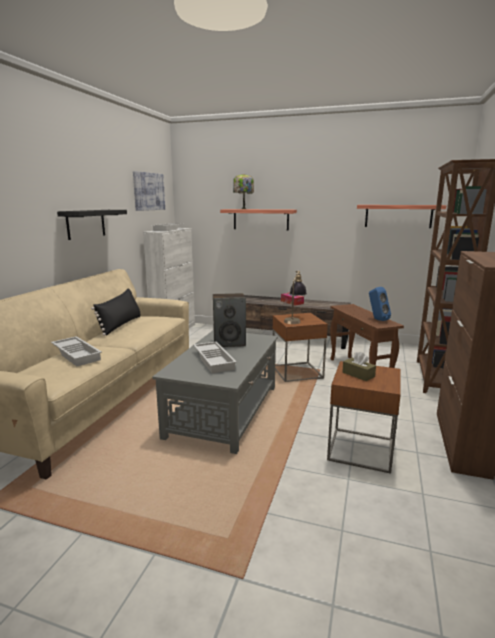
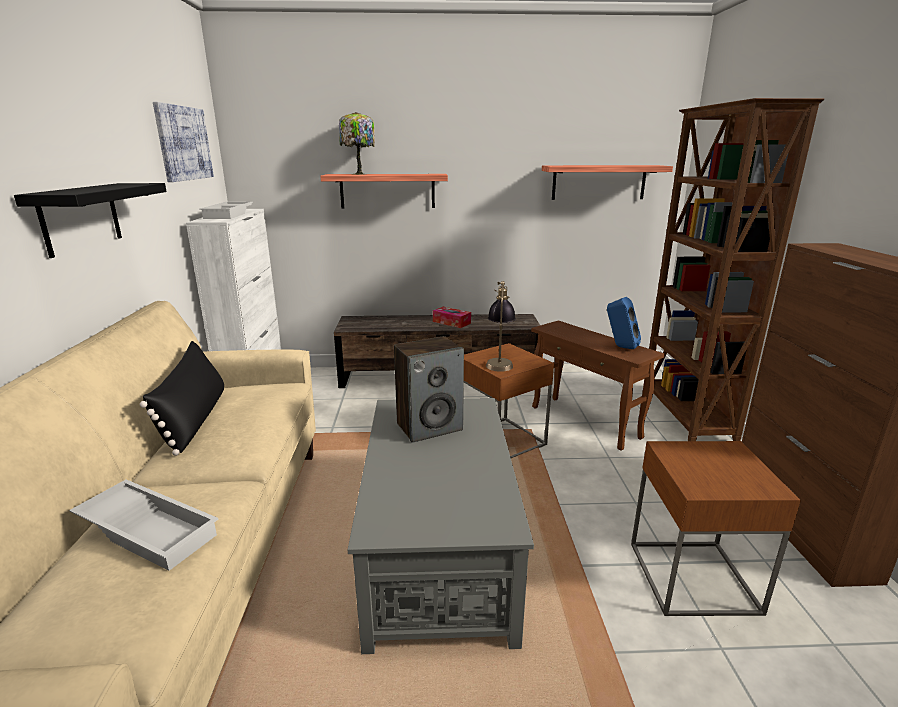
camera: 20 degrees left, 5 degrees up
white tray [193,342,237,373] -> none
brown tissue box [342,352,376,381] -> none

